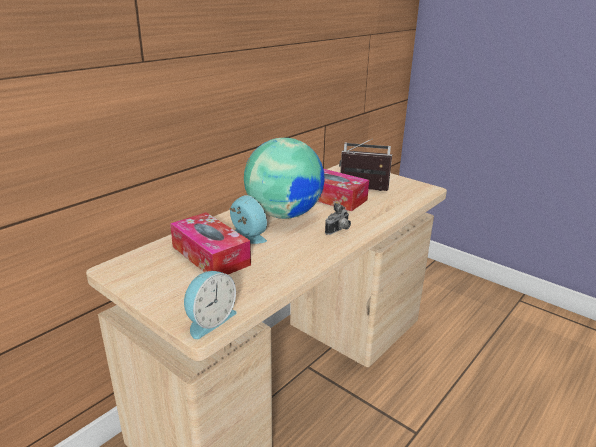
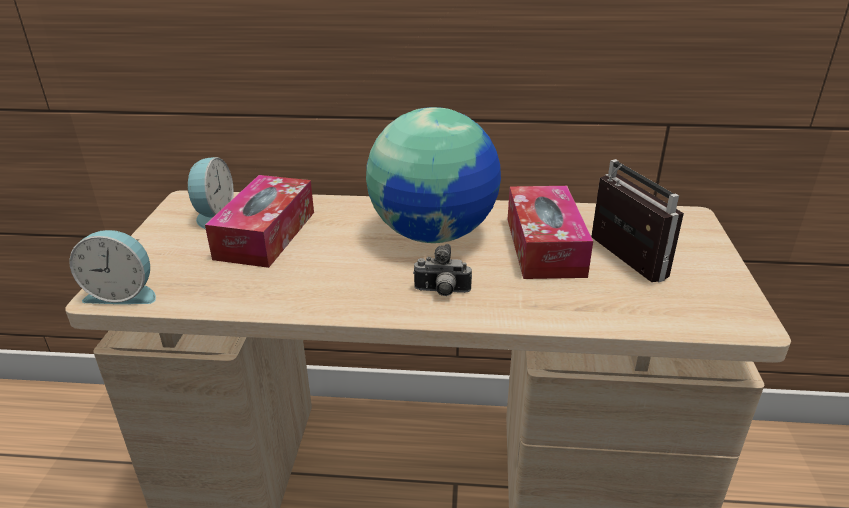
camera: 55 degrees right, 5 degrees up
alarm clock [229,195,267,244] -> alarm clock moved to [187,157,234,229]

